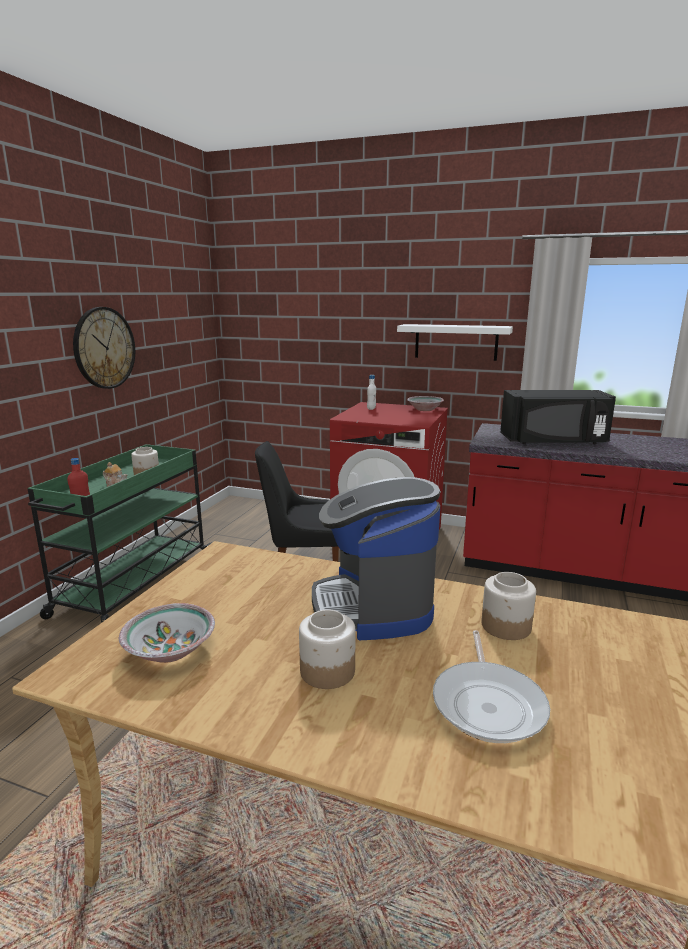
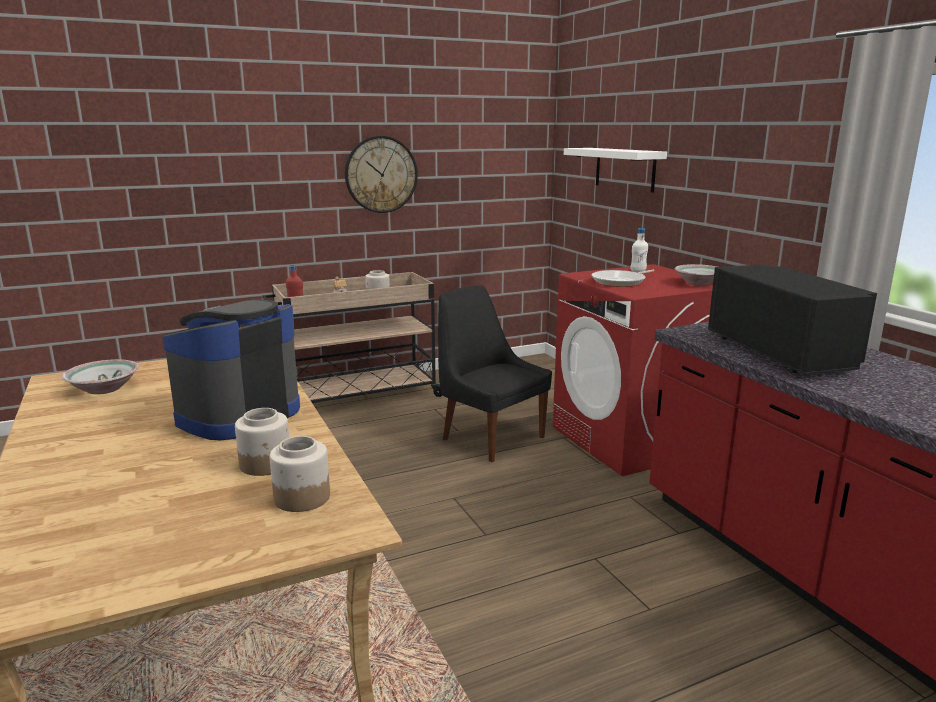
camera: 45 degrees right, 0 degrees up
green cart [28,444,213,623] -> beige cart [262,272,442,403]
jar [299,609,356,689] -> jar moved to [269,436,330,512]
white shelf [397,324,513,361] -> white shelf moved to [564,148,667,192]
frying pan [433,630,550,743] -> frying pan moved to [592,270,654,287]
black microwave [500,390,616,444] -> black microwave turned 150 degrees counterclockwise [708,264,877,375]

